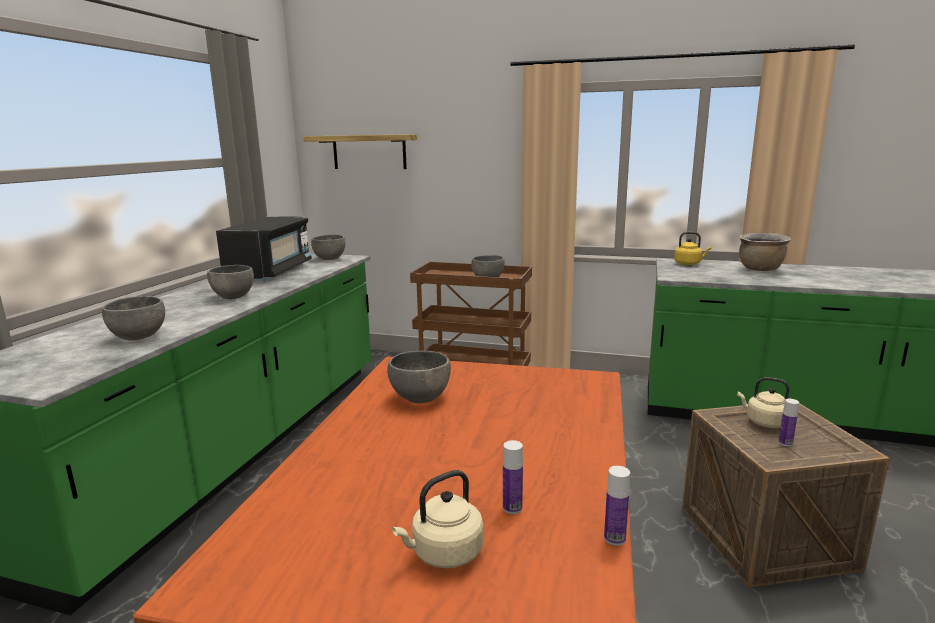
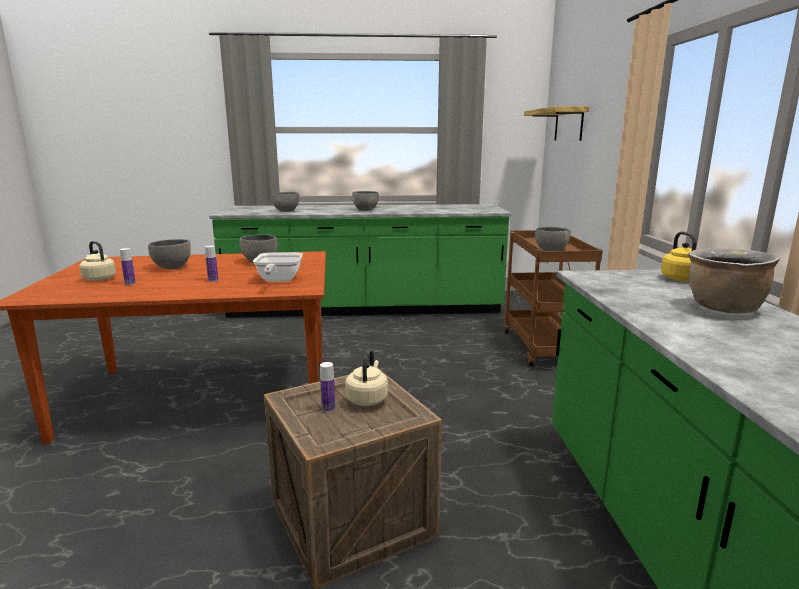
camera: 70 degrees right, 0 degrees up
black microwave [216,216,312,281] -> none
grey bowl [311,234,345,260] -> grey bowl moved to [148,239,191,269]
bottle [604,466,630,546] -> bottle moved to [205,246,218,282]
none -> frying pan [253,252,303,282]

